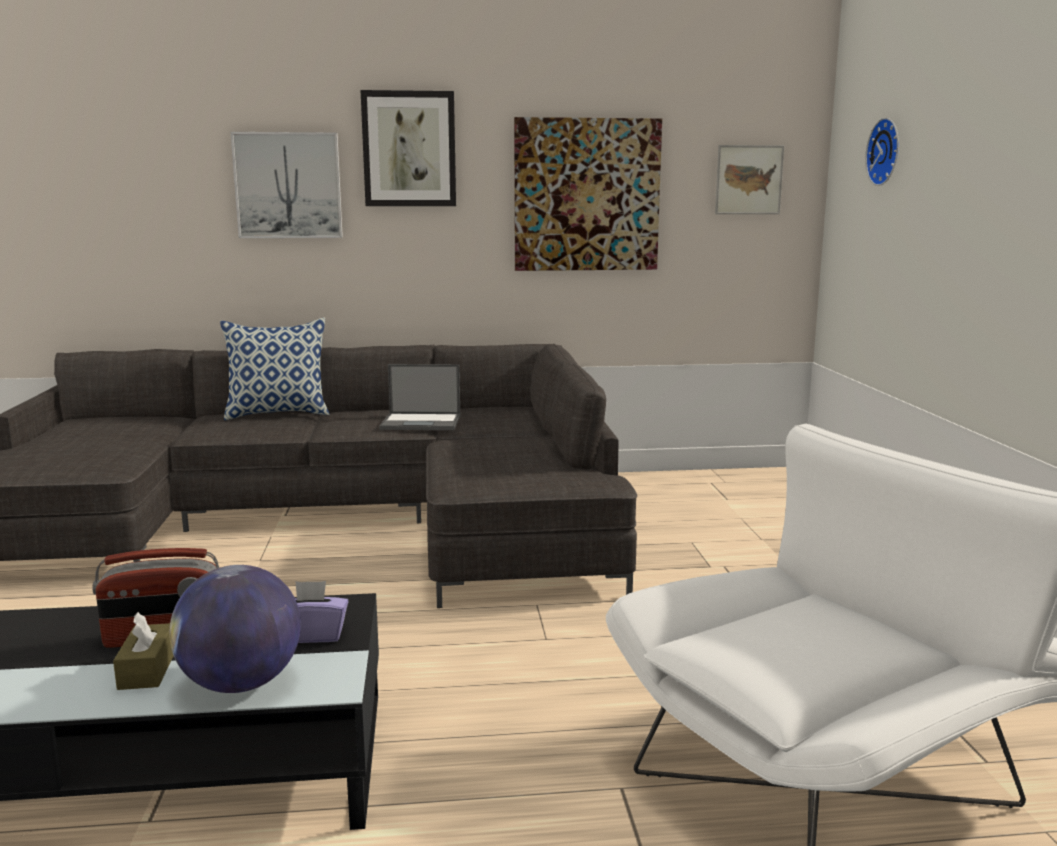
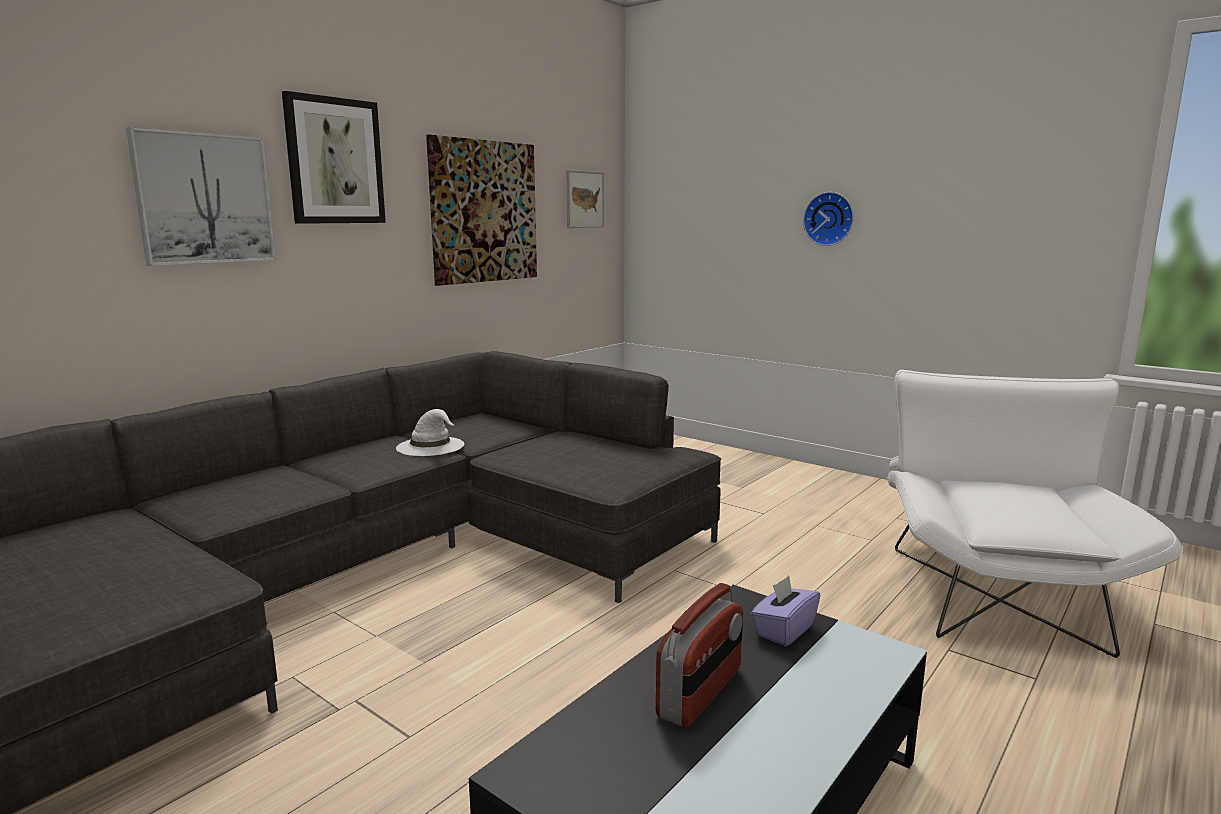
camera: 45 degrees left, 0 degrees up
brown tissue box [113,612,173,690] -> none
globe [169,565,301,693] -> none
pillow [220,317,329,420] -> none
laptop [379,364,460,430] -> white hat [396,409,464,456]
wall clock [865,118,899,186] -> wall clock moved to [803,192,854,246]

